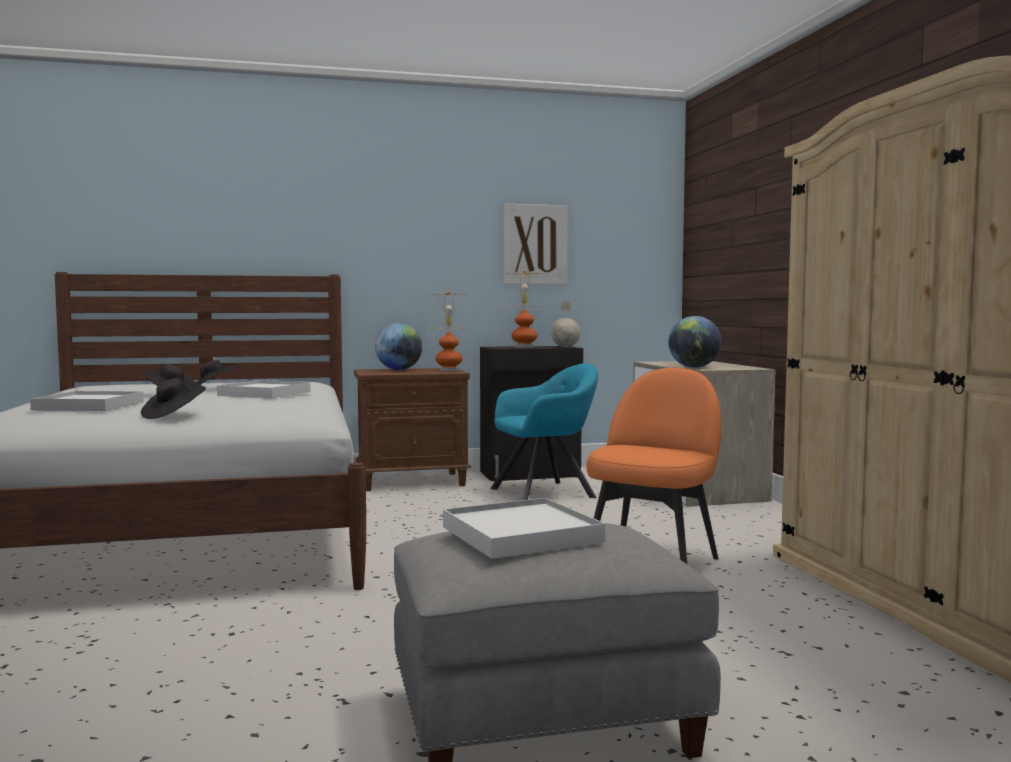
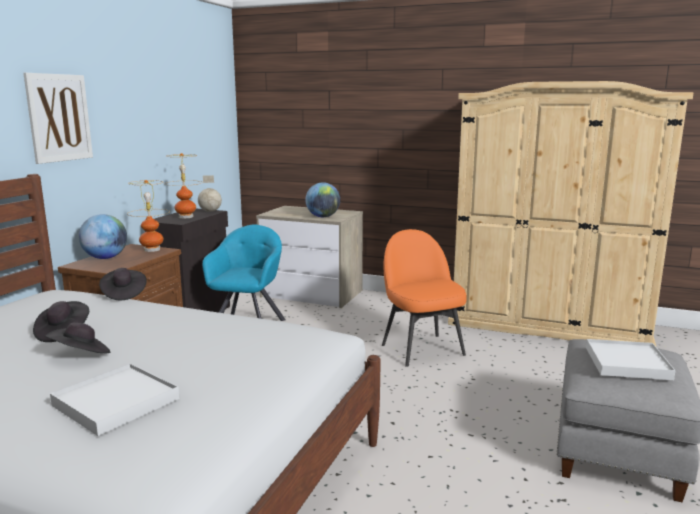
camera: 55 degrees left, 10 degrees up
black hat [141,378,206,419] -> black hat moved to [99,268,147,300]
white tray [217,380,310,398] -> none
picture [504,204,568,285] -> picture moved to [23,73,93,164]

